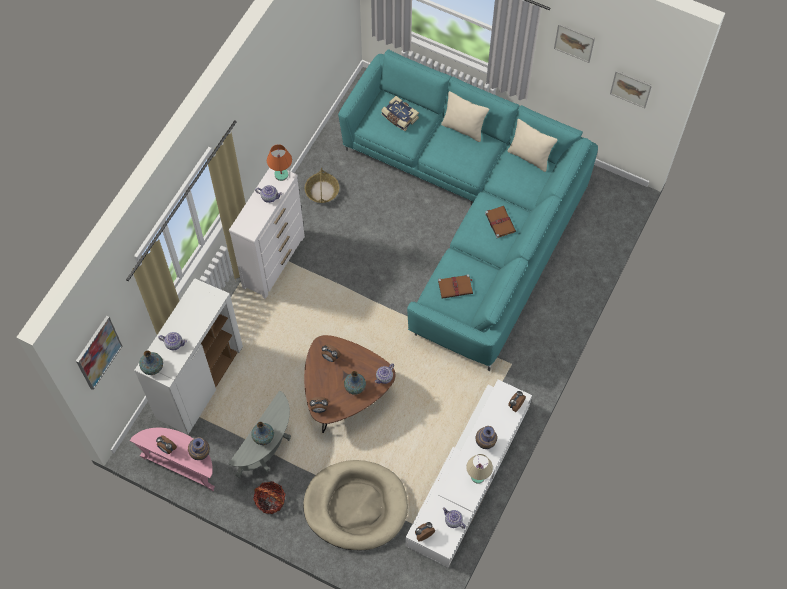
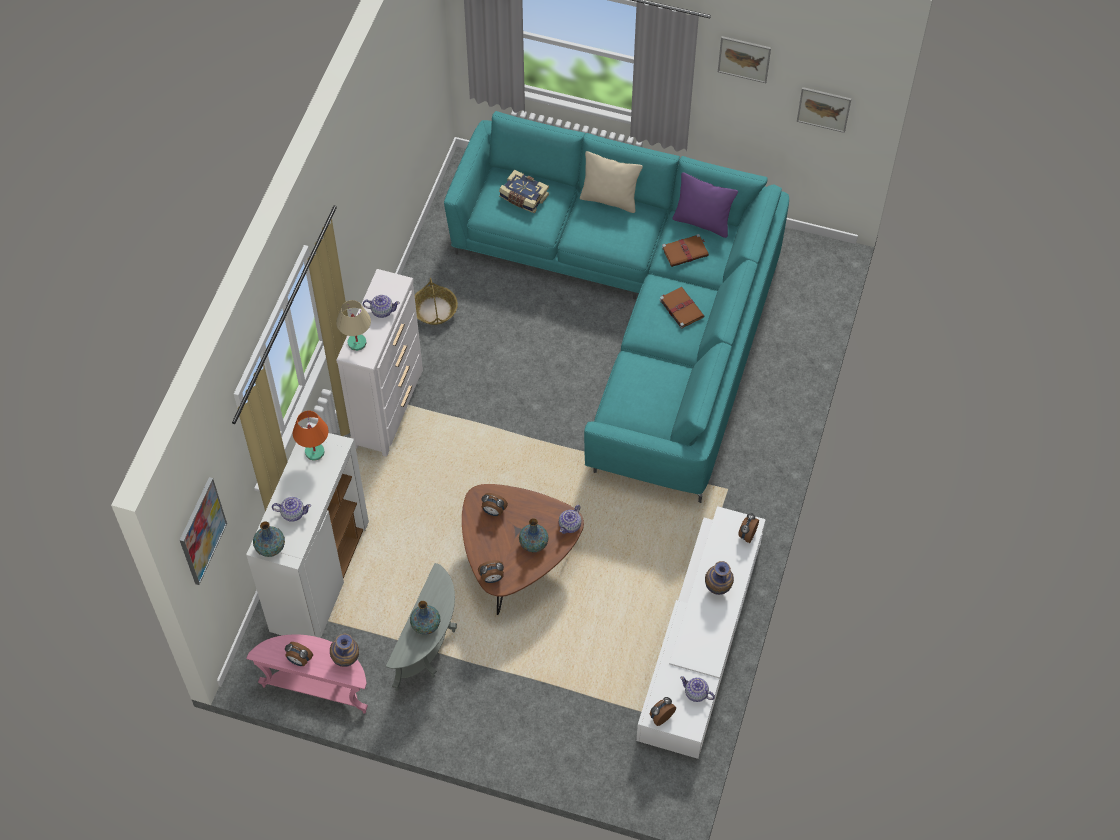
camera: 10 degrees left, 5 degrees down
basket [253,481,285,514] -> none
orange table lamp [267,144,292,181] -> orange table lamp moved to [293,411,329,460]
beige dog bed [303,460,408,550] -> none
brown book [438,274,473,299] -> brown book moved to [662,234,709,267]
beige table lamp [466,454,493,484] -> beige table lamp moved to [336,300,371,351]
beige pillow [508,119,558,172] -> purple pillow [672,172,738,238]

